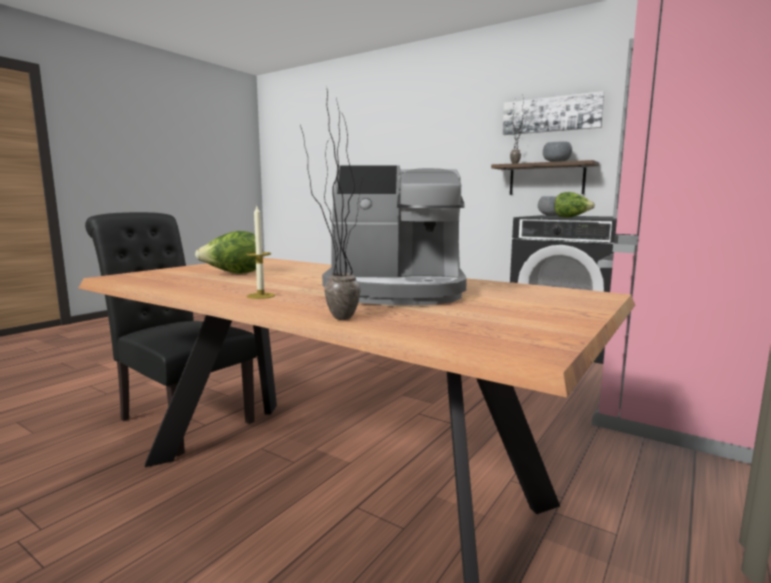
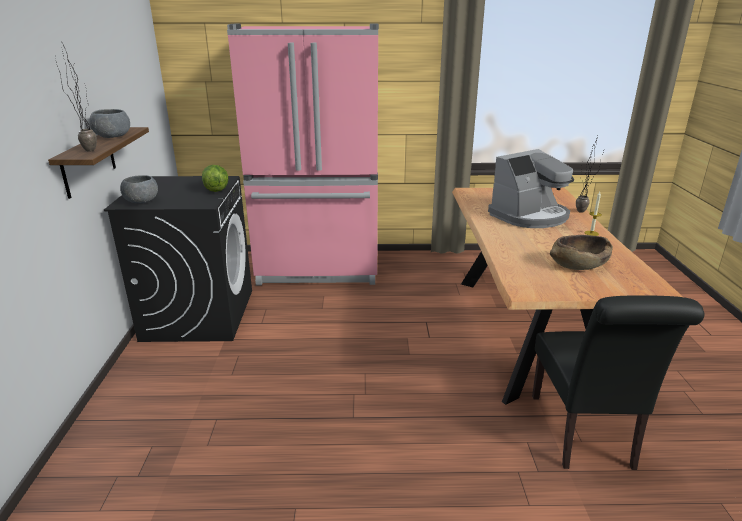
camera: 125 degrees left, 15 degrees up
lettuce [195,231,256,274] -> brown bowl [550,235,613,270]
coffee machine [322,166,467,305] -> coffee machine turned 90 degrees clockwise [488,149,574,228]
picture [503,91,605,135] -> none

